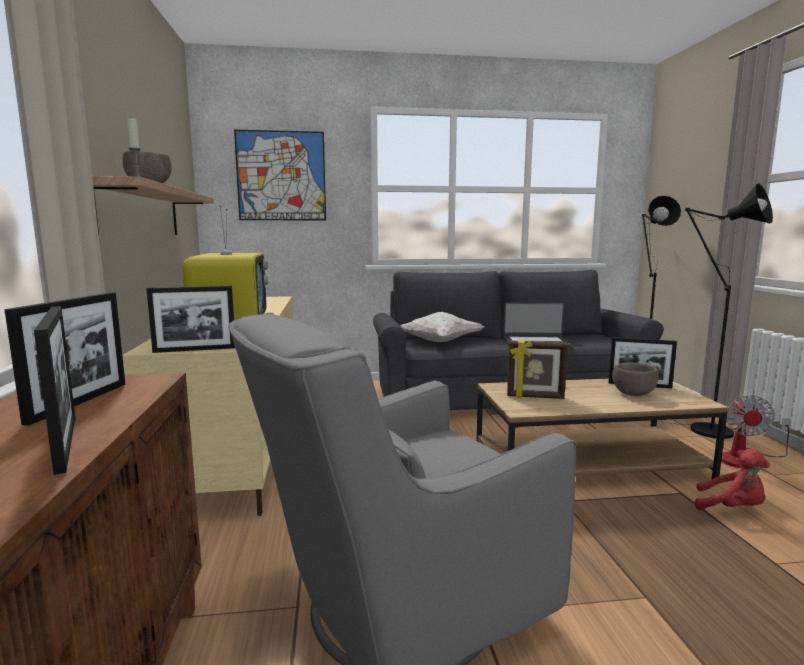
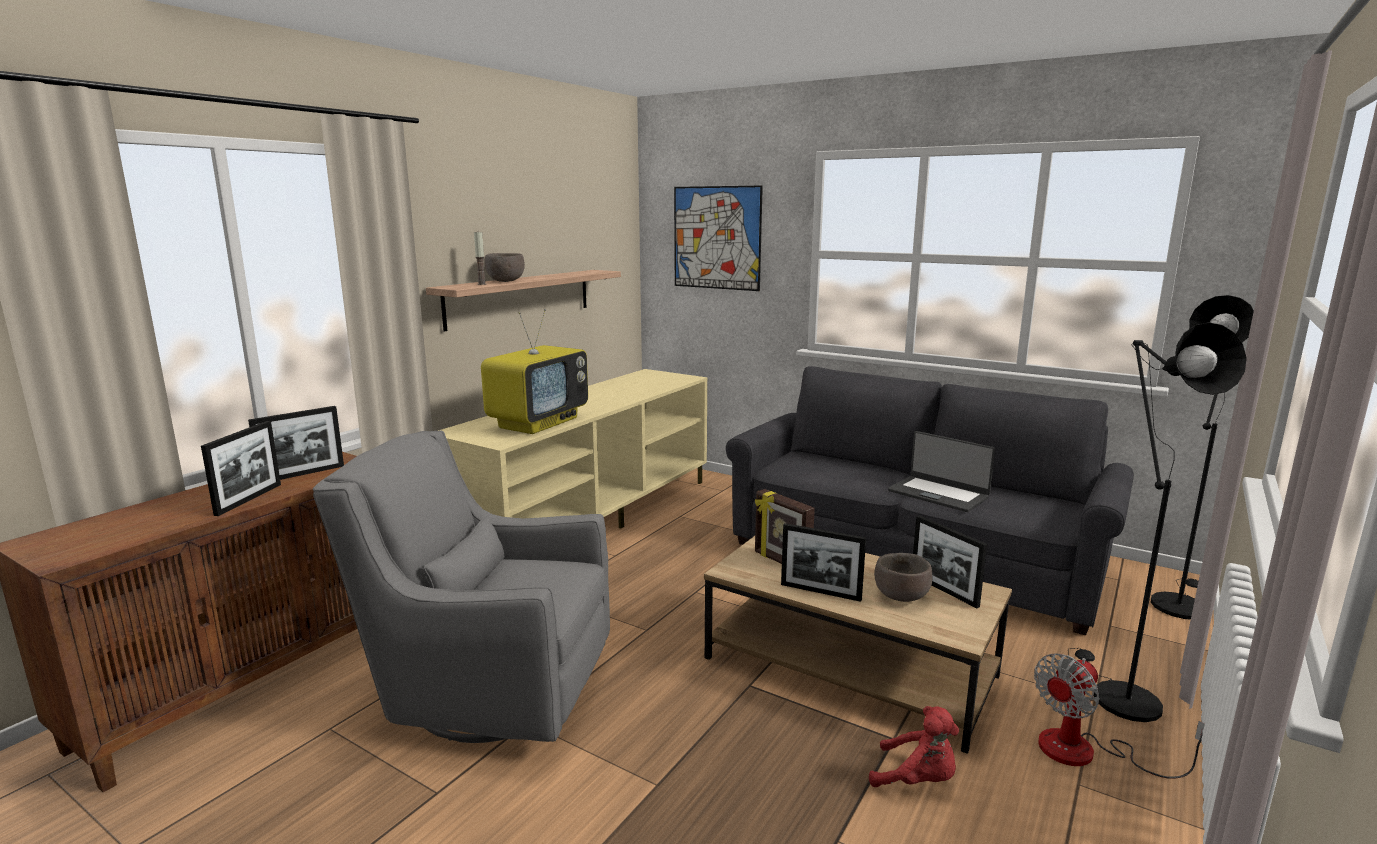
camera: 40 degrees right, 5 degrees up
picture frame [147,286,235,353] -> picture frame moved to [781,523,866,602]
white pillow [400,312,484,342] -> none
red plush toy [695,449,770,510] -> red plush toy turned 45 degrees counterclockwise [869,706,959,787]

